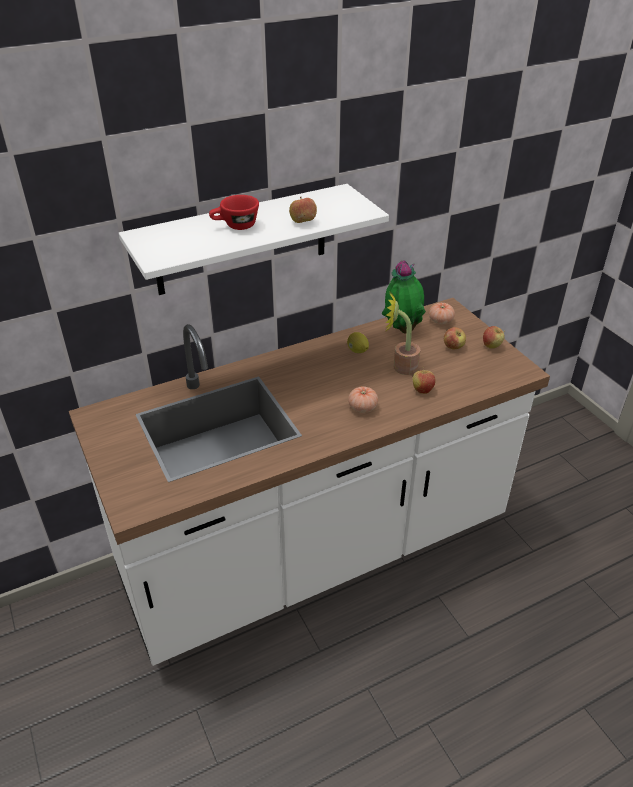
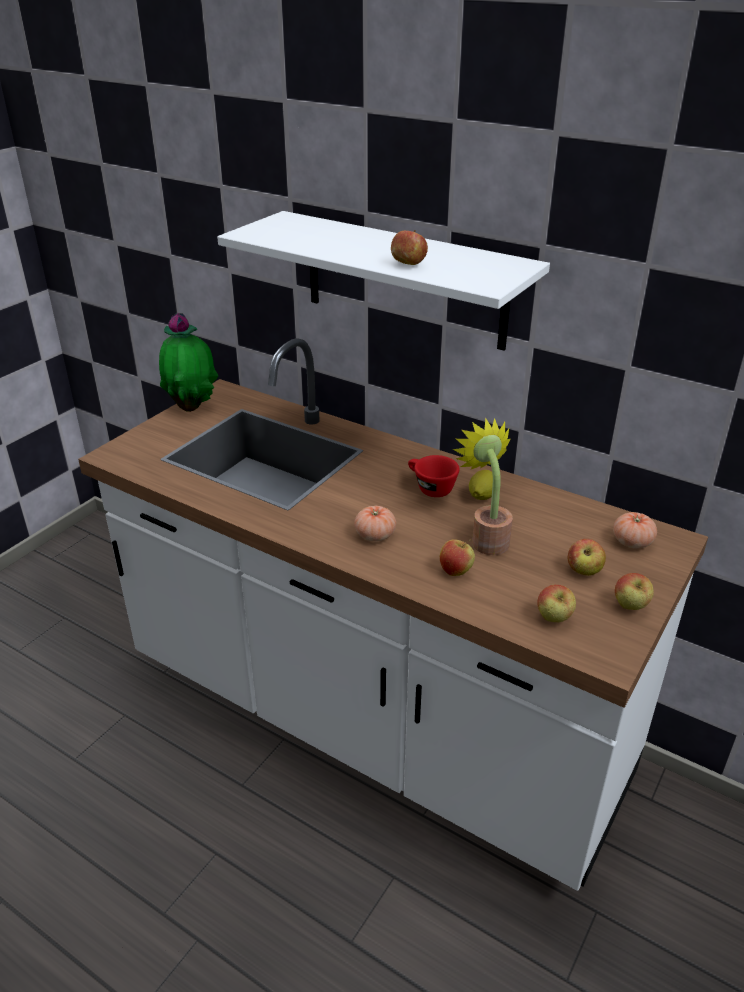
camera: 60 degrees right, 5 degrees down
red cup [209,195,259,230] -> red cup moved to [408,455,459,497]
potted plant [382,260,426,334] -> potted plant moved to [159,313,218,412]
none -> apple [537,585,576,622]

